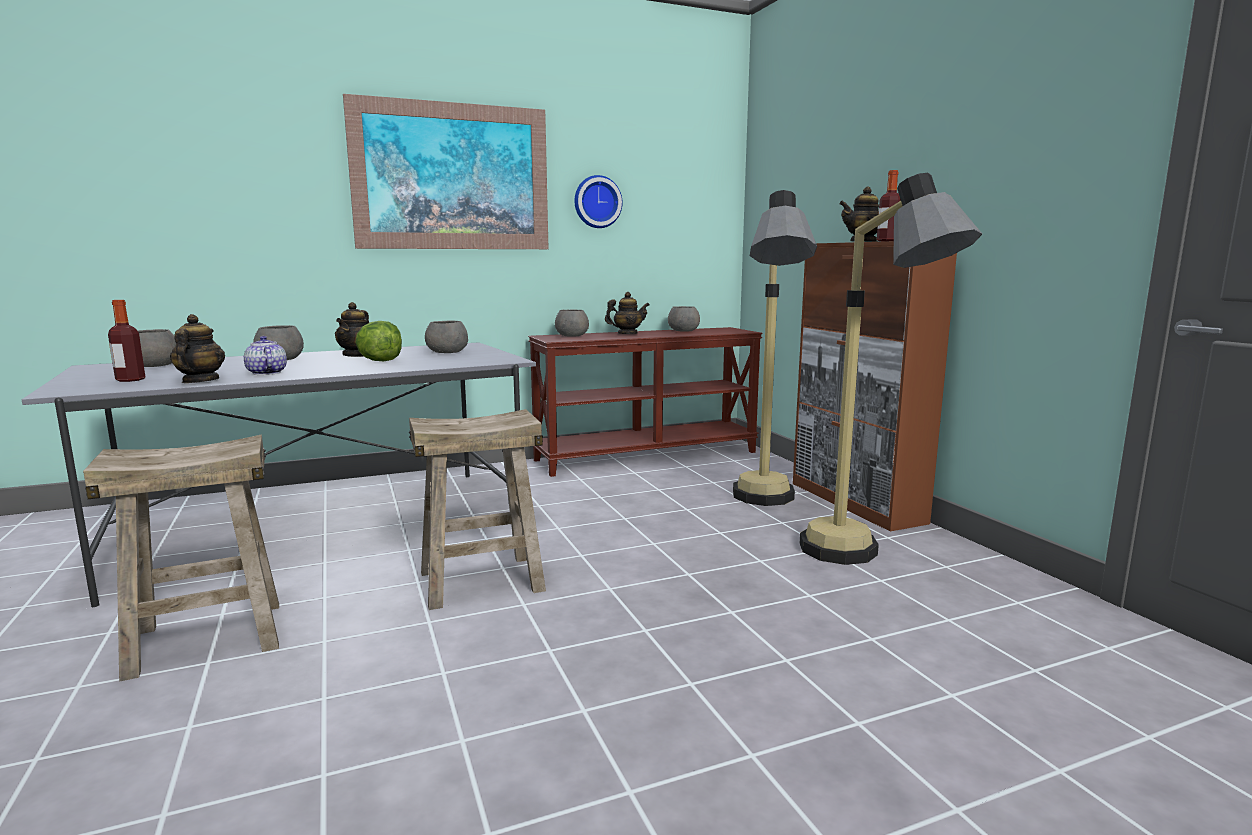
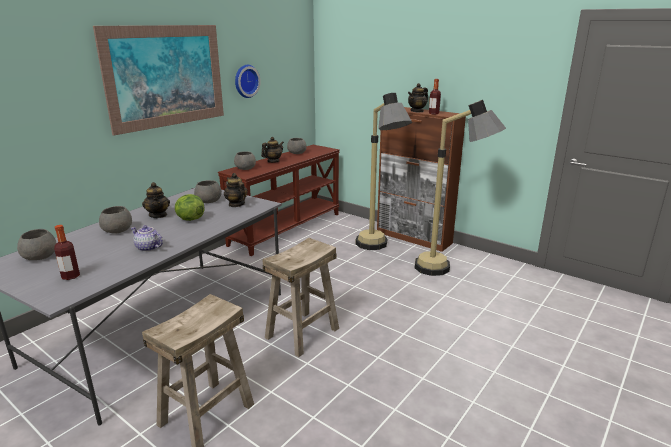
camera: 30 degrees left, 10 degrees up
teapot [170,314,225,383] -> teapot moved to [224,173,248,207]

